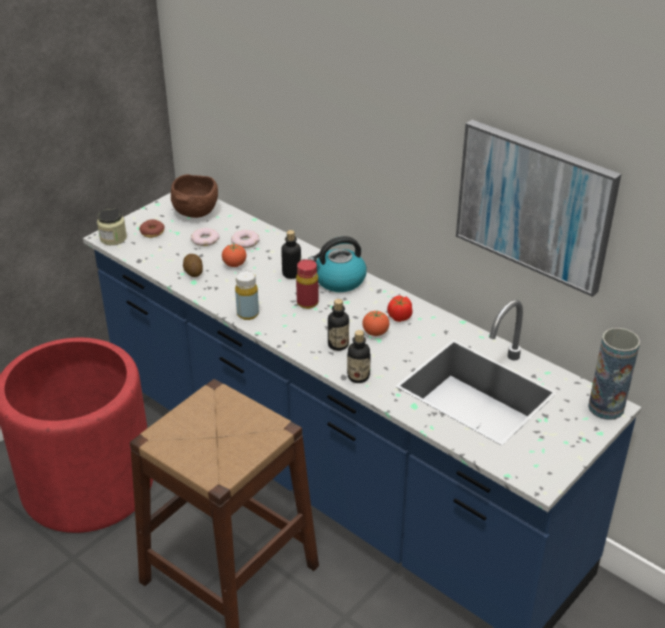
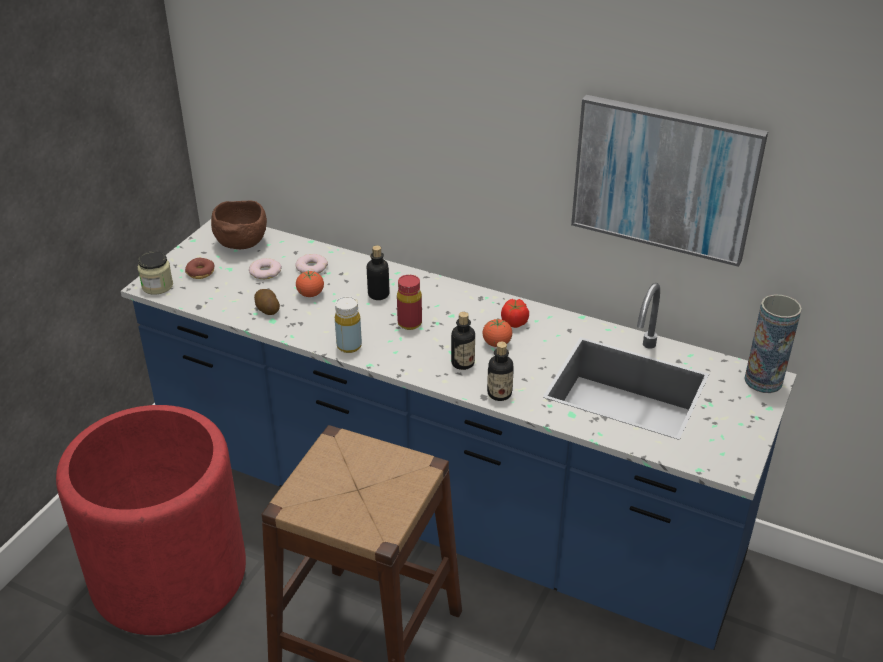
camera: 15 degrees left, 0 degrees up
kettle [308,236,367,292] -> none

